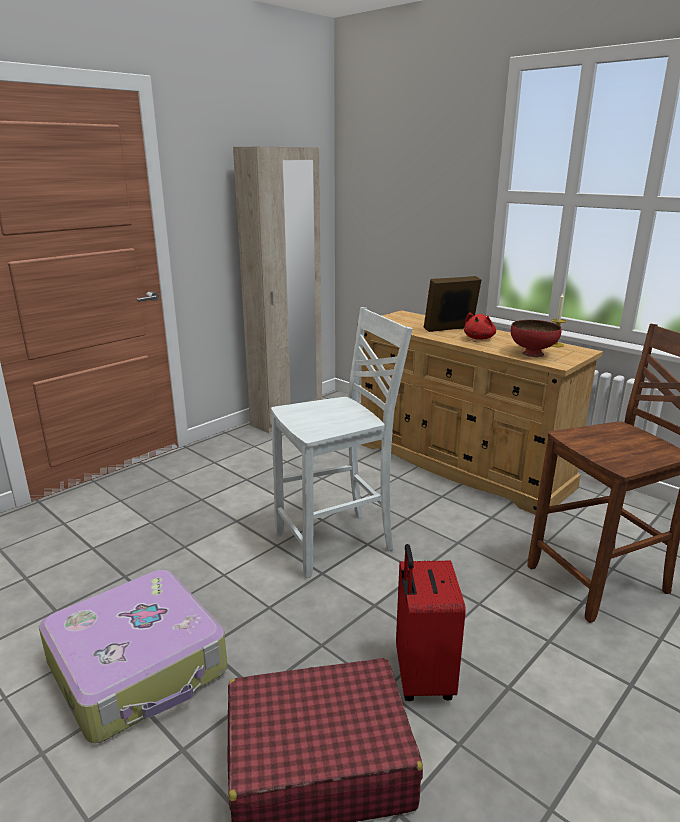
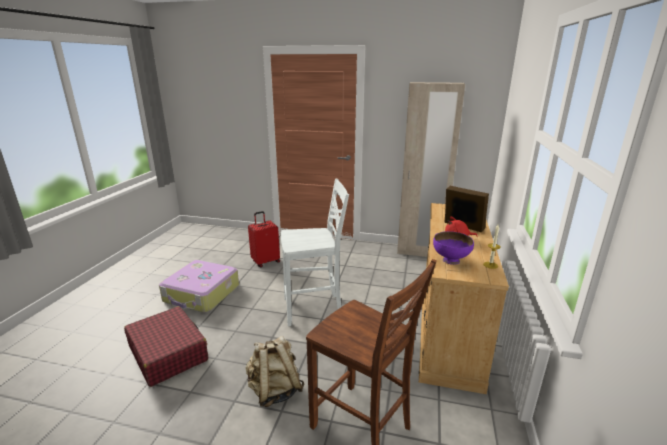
camera: 60 degrees right, 0 degrees up
white chair [271,307,412,578] -> white chair turned 45 degrees counterclockwise [281,179,349,326]
red suitcase [396,544,466,701] -> red suitcase moved to [248,211,280,267]
red bowl [511,320,561,357] -> purple bowl [433,231,474,265]
none -> beige backpack [246,336,304,407]

